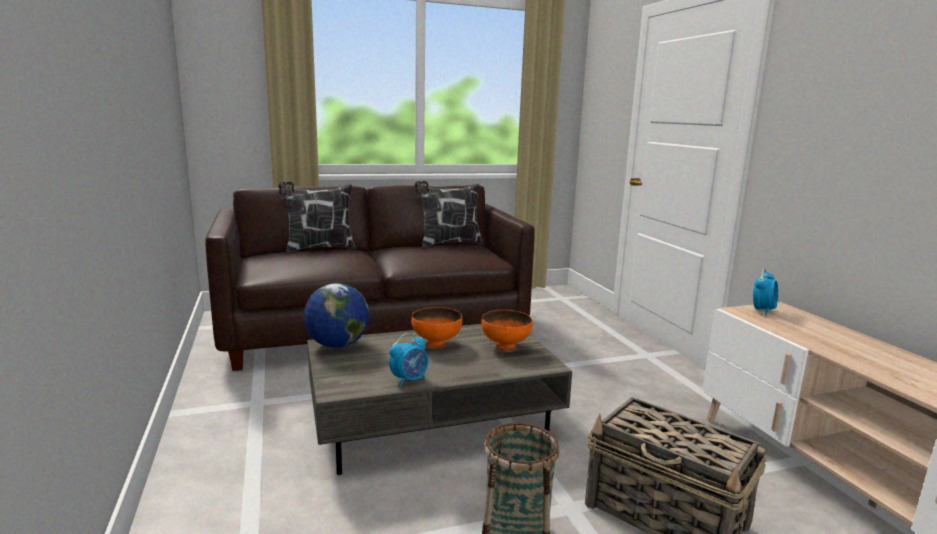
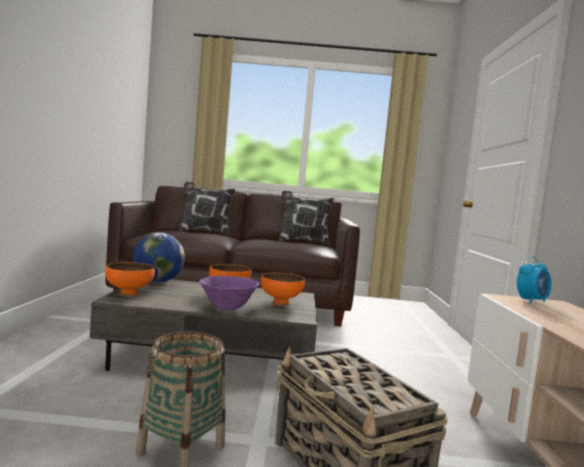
camera: 20 degrees right, 10 degrees down
alarm clock [389,333,428,387] -> none
none -> orange bowl [105,262,155,297]
none -> purple bowl [199,276,259,311]

